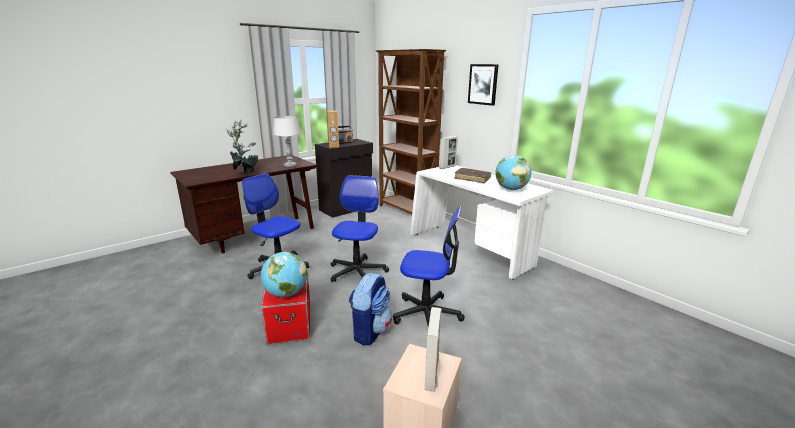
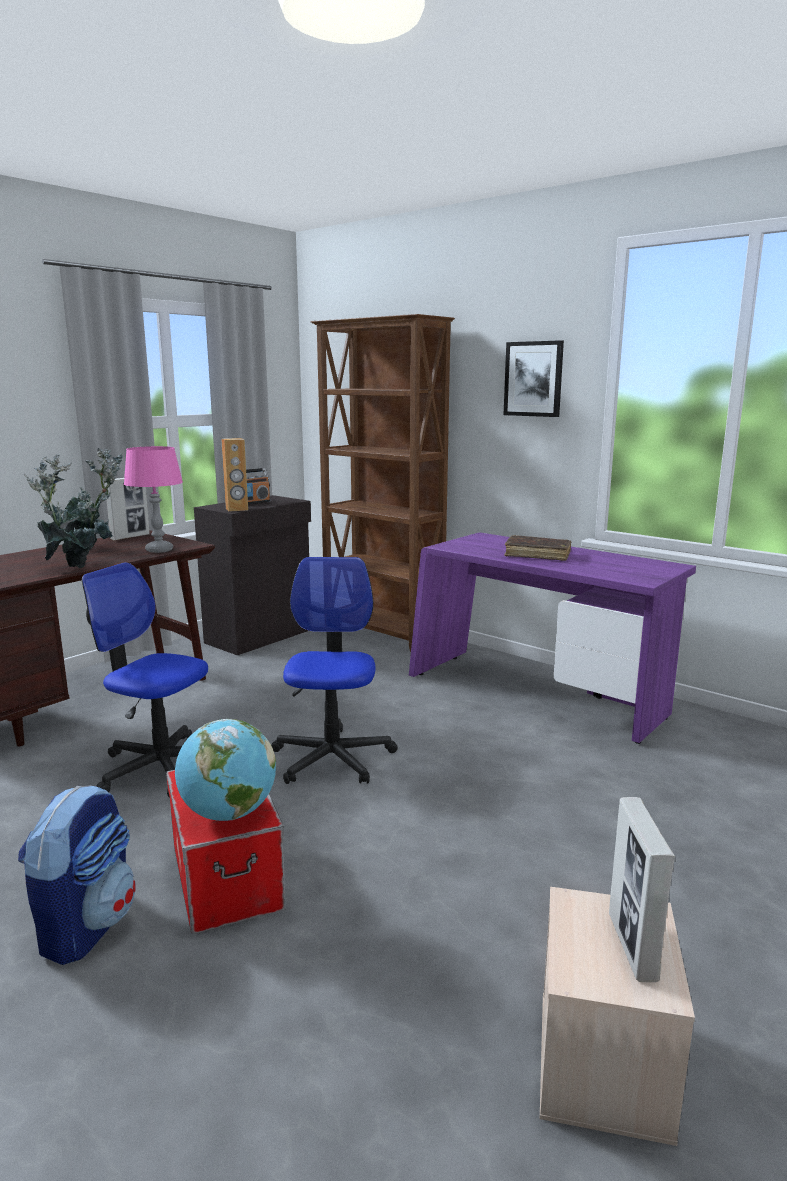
camera: 10 degrees left, 5 degrees down
grey table lamp [273,116,301,168] -> pink table lamp [124,446,183,553]
backpack [348,272,392,346] -> backpack moved to [18,785,136,965]
office chair [393,206,465,326] -> none
white desk [410,165,553,280] -> purple desk [409,532,696,744]
picture frame [439,136,458,169] -> picture frame moved to [105,478,150,541]
globe [495,155,532,190] -> none
none -> potted plant [62,448,123,550]

